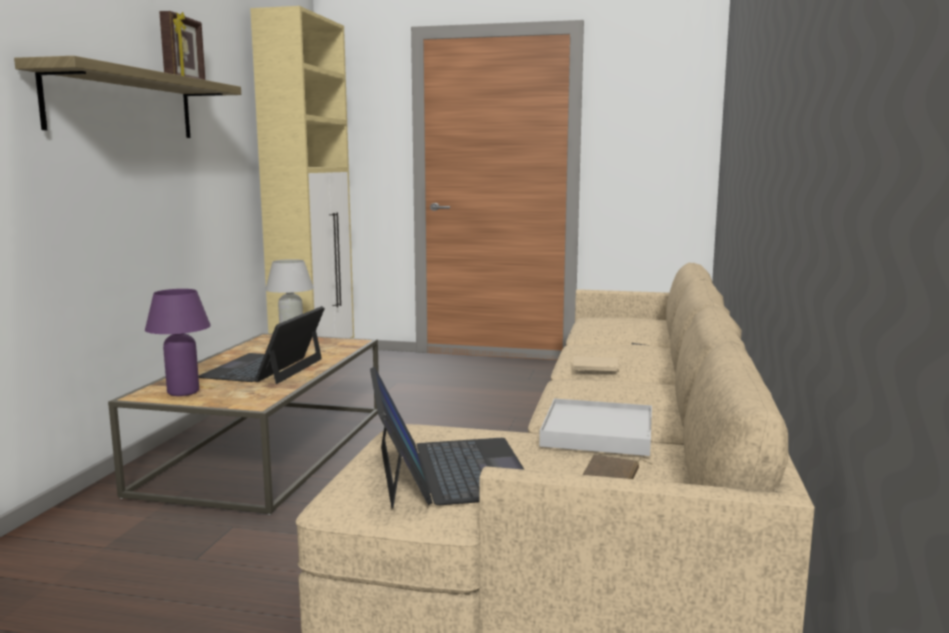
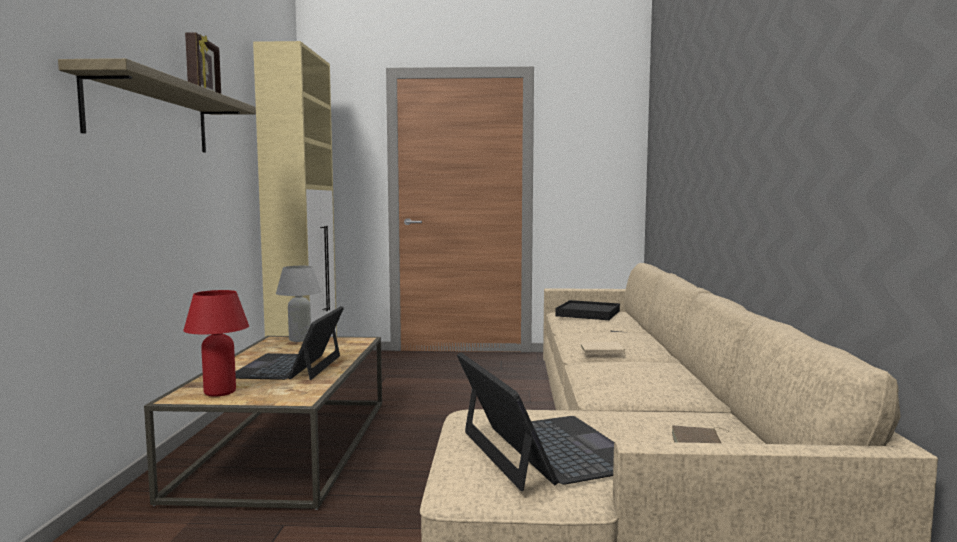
camera: 10 degrees left, 5 degrees down
purple table lamp [145,289,211,396] -> red table lamp [183,290,249,397]
white tray [539,398,652,456] -> none
none -> black tray [555,300,620,320]

